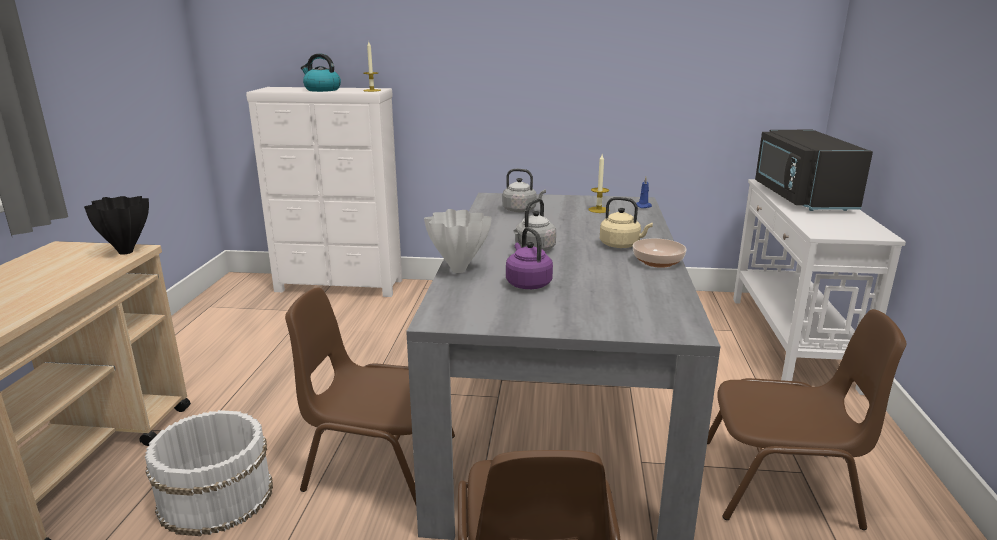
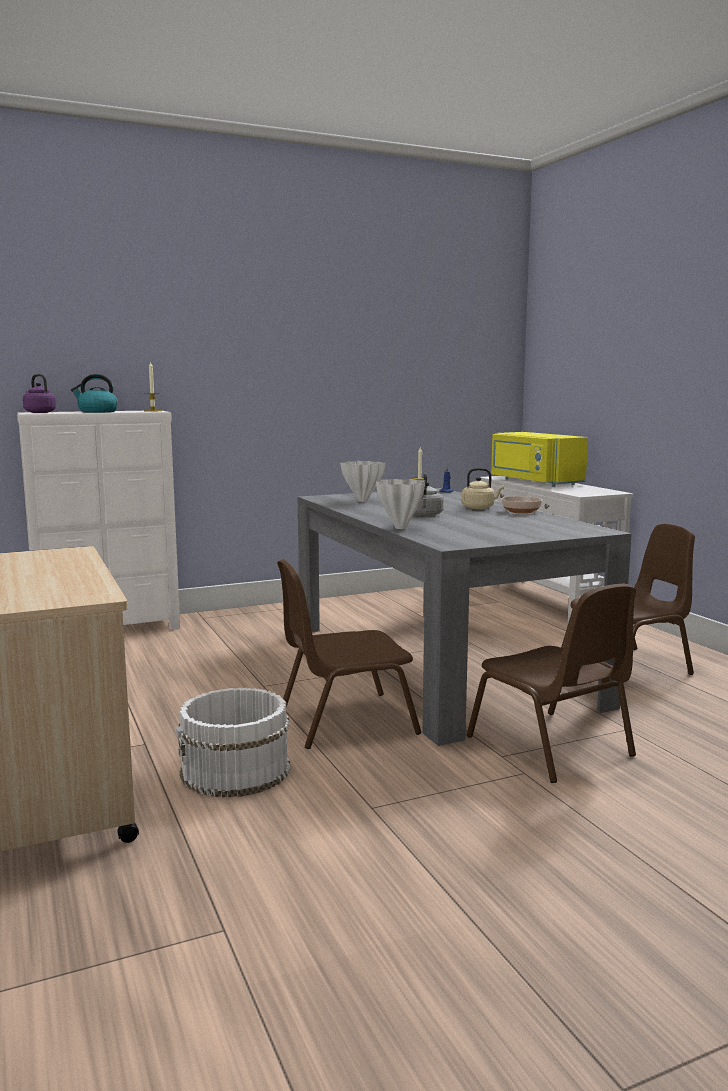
camera: 30 degrees left, 10 degrees down
black vase [84,196,149,255] -> none
grey kettle [502,169,546,212] -> white vase [340,461,386,502]
purple kettle [506,227,553,289] -> purple kettle moved to [23,374,56,413]
black microwave [755,130,873,211] -> yellow microwave [491,432,588,487]

